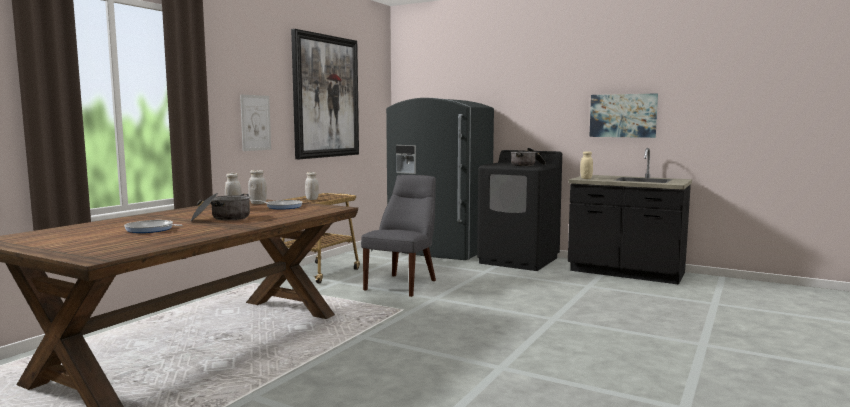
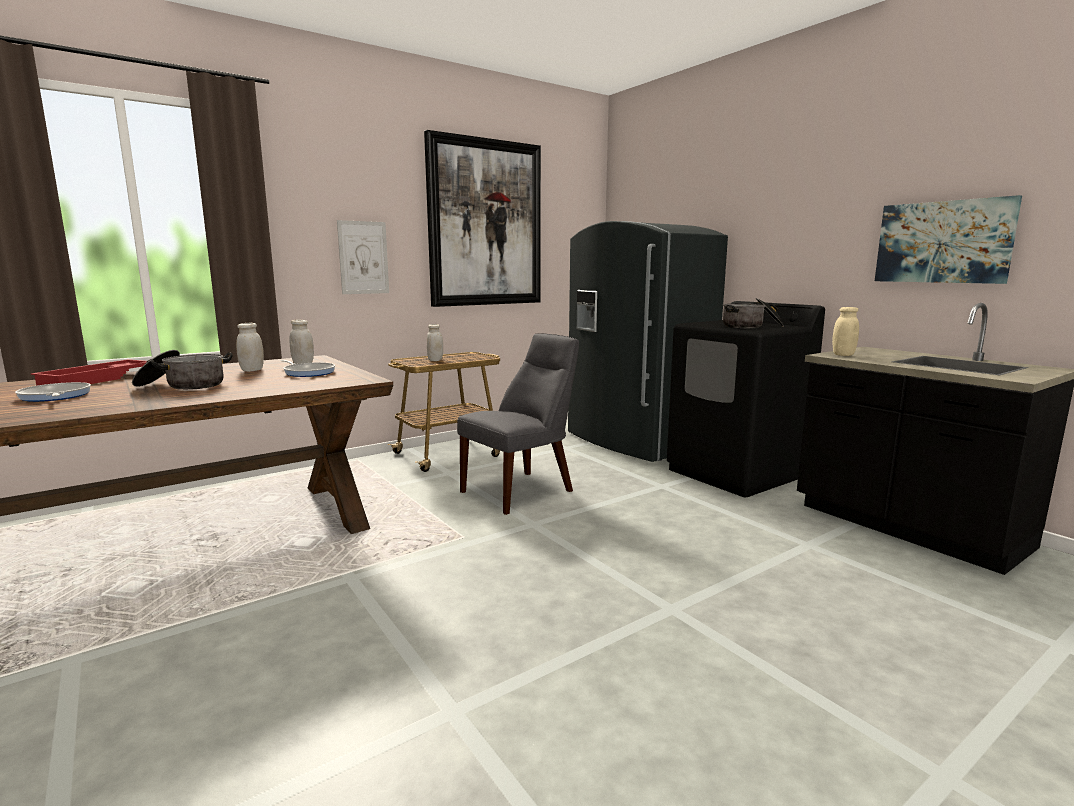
camera: 25 degrees right, 5 degrees up
none -> red tray [30,359,147,386]

